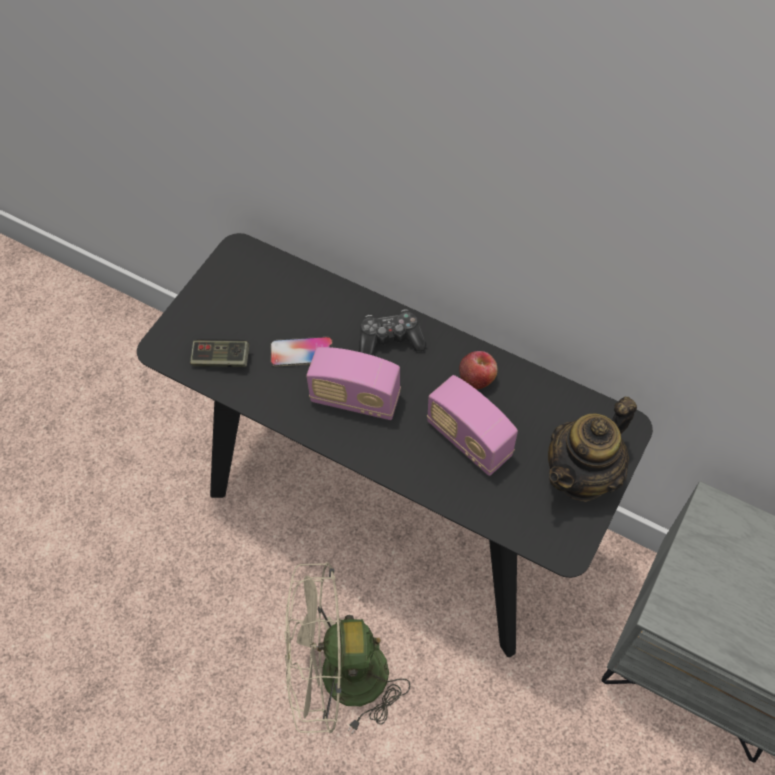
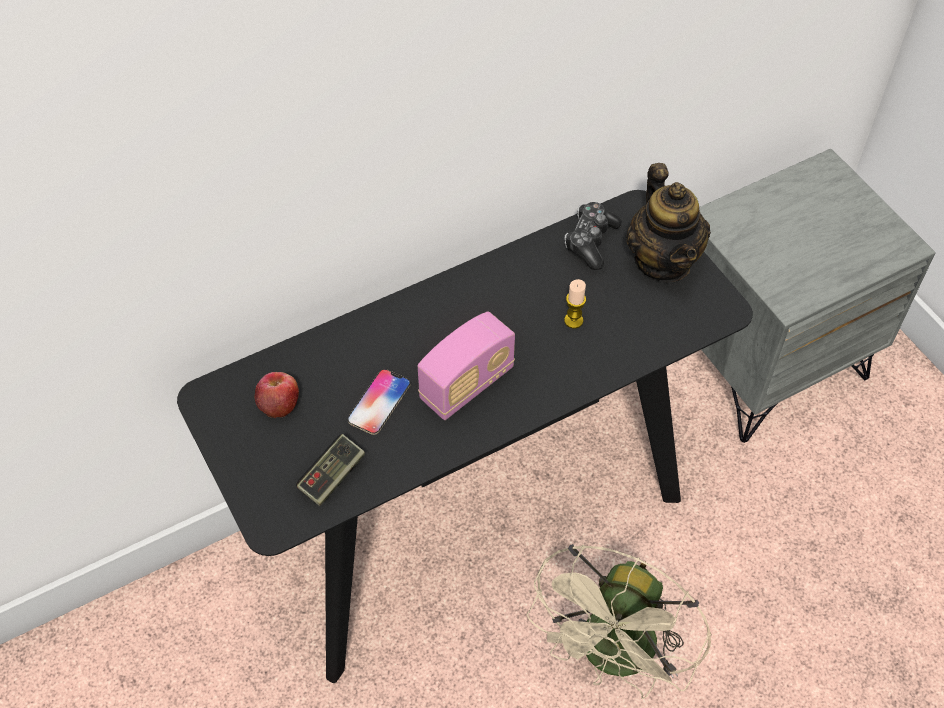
camera: 60 degrees left, 5 degrees down
game controller [359,309,426,355] -> game controller moved to [565,202,622,270]
radio [427,375,518,476] -> candle [564,279,586,328]
apple [459,351,498,390] -> apple moved to [255,372,299,418]

